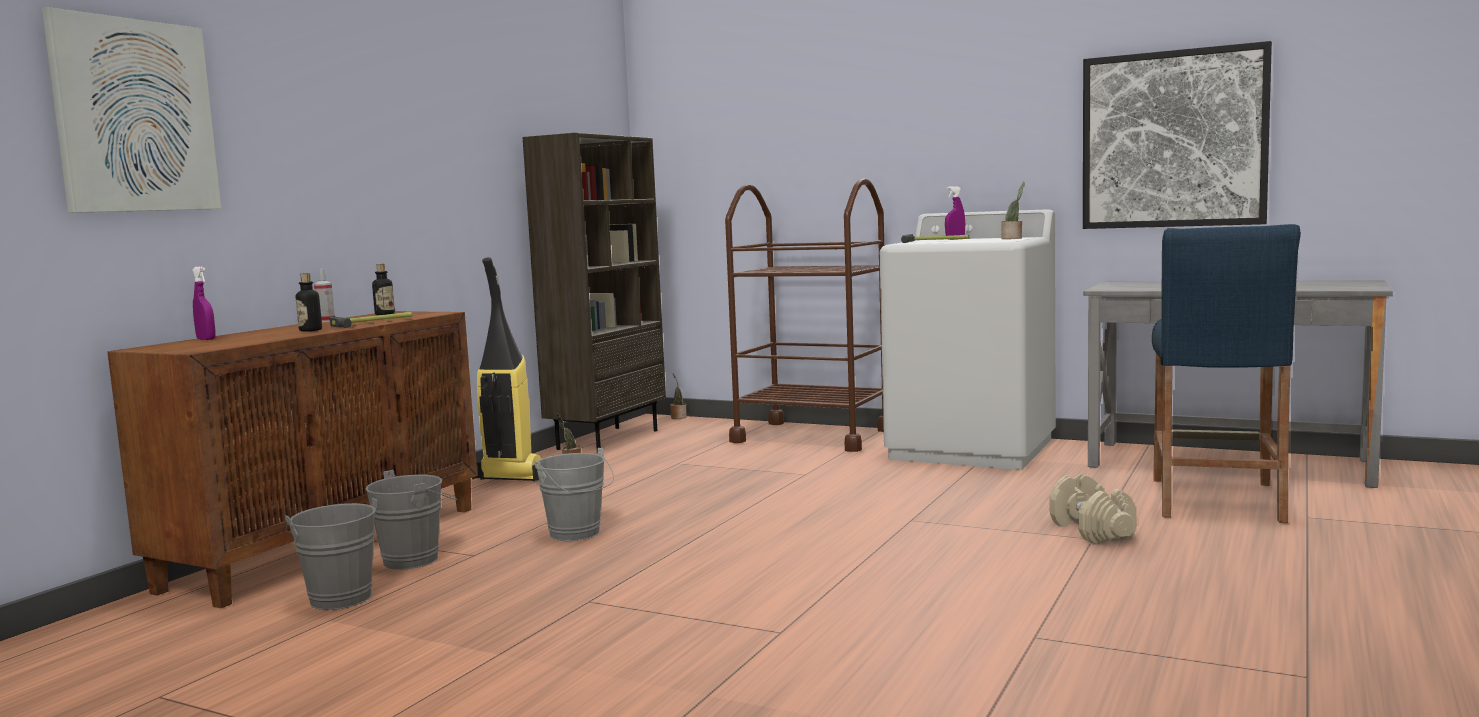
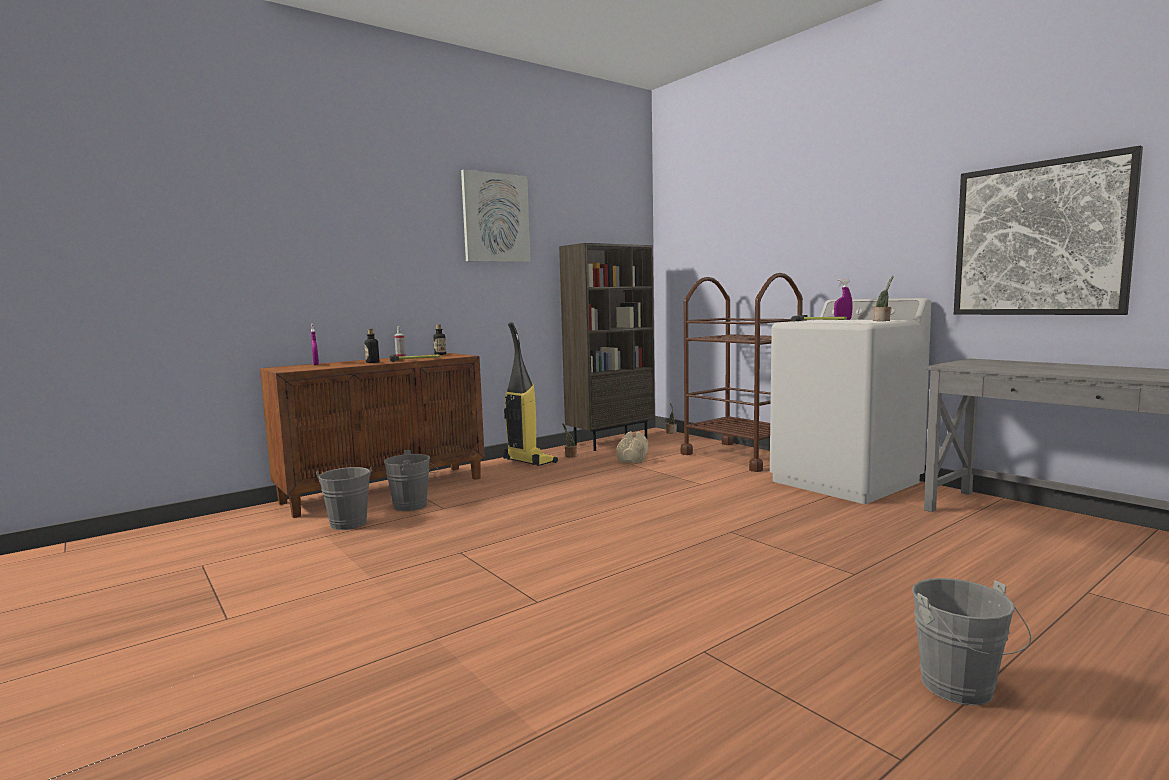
camera: 25 degrees right, 0 degrees up
picture [42,7,221,213] -> picture moved to [461,169,531,262]
grey bucket [534,448,614,541] -> grey bucket moved to [912,578,1031,705]
beige dumbbell [1049,474,1137,544] -> beige dumbbell moved to [617,431,648,463]
blue stool [1152,224,1301,523] -> none

